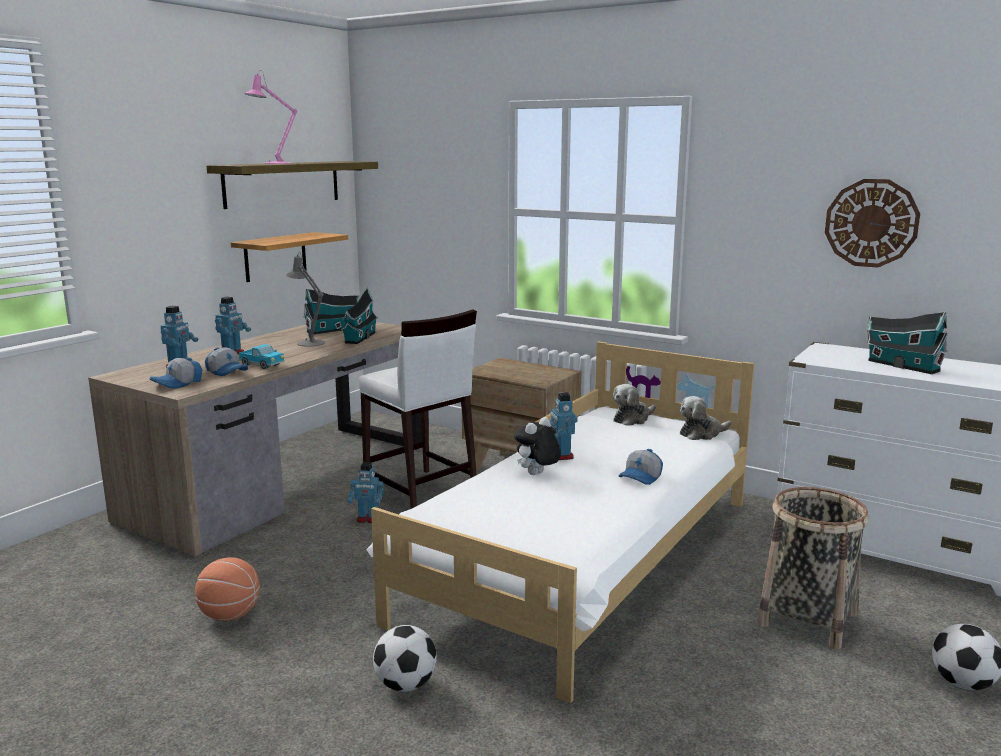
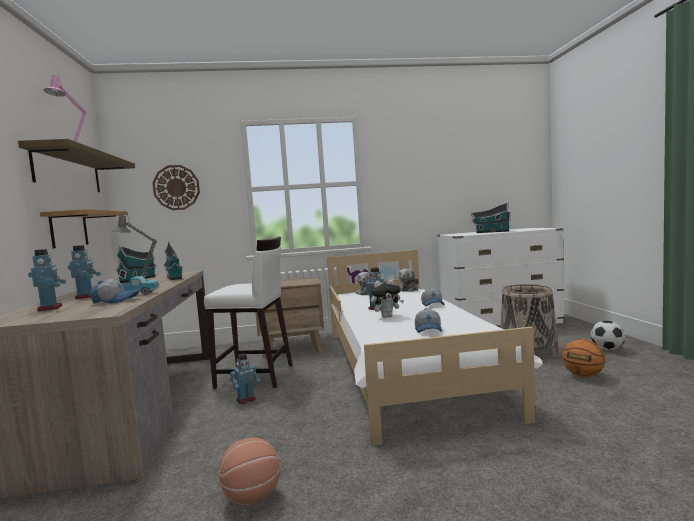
camera: 40 degrees left, 10 degrees down
cap [149,357,203,389] -> cap moved to [415,308,442,333]
football [373,625,437,692] -> none
plush toy [514,417,561,475] -> plush toy turned 105 degrees counterclockwise [371,279,404,318]
wall clock [825,179,920,268] -> wall clock moved to [152,165,200,210]
none -> basketball [562,339,605,377]

